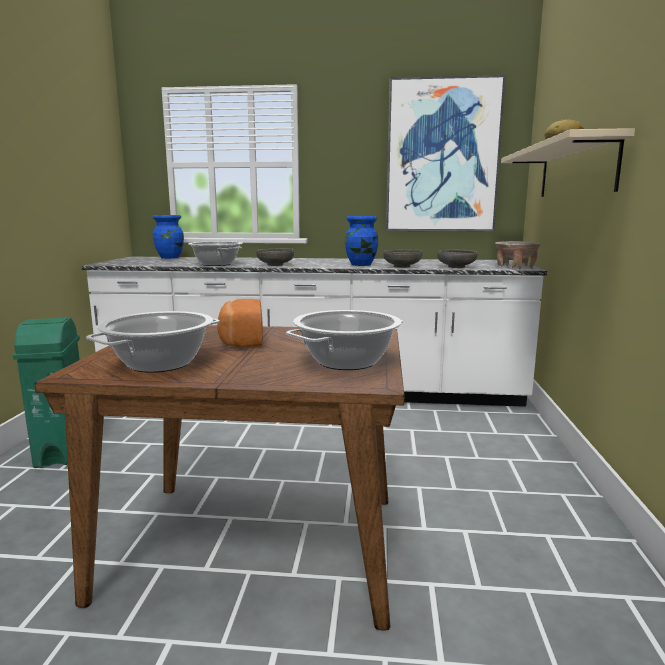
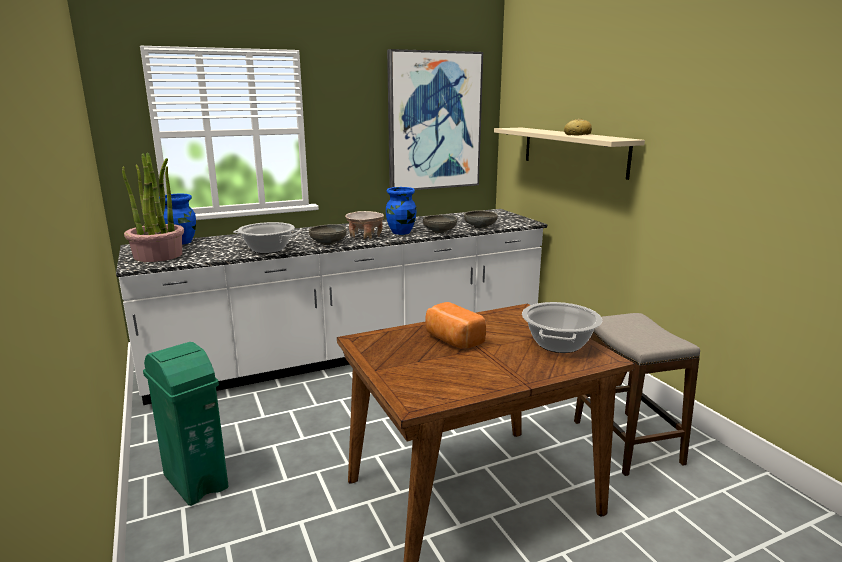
camera: 30 degrees left, 5 degrees up
cooking pot [86,311,220,373] -> none
beige bowl [495,241,540,269] -> beige bowl moved to [345,211,384,240]
none -> potted plant [122,152,184,262]
none -> stool [574,313,700,476]

